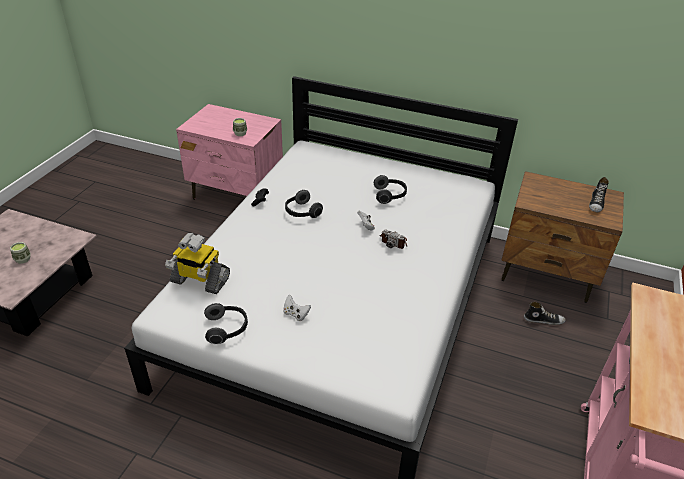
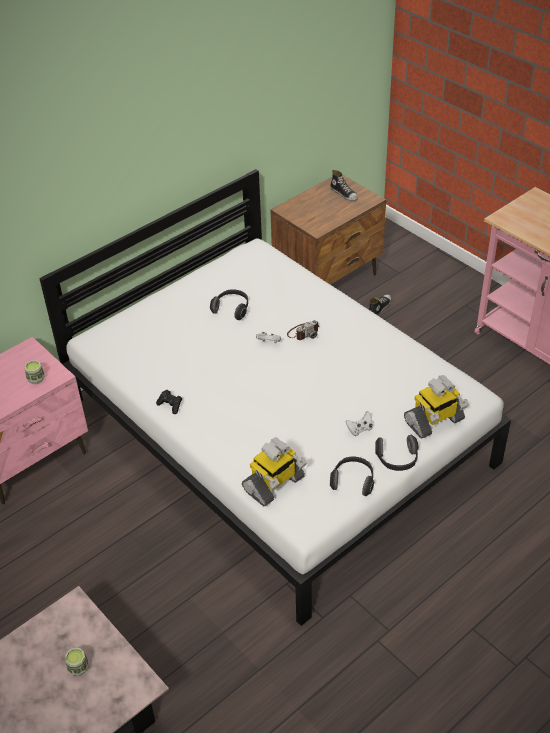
camera: 60 degrees left, 5 degrees up
headphones [285,190,323,218] -> headphones moved to [375,435,419,471]
none -> toy robot [404,375,469,439]

